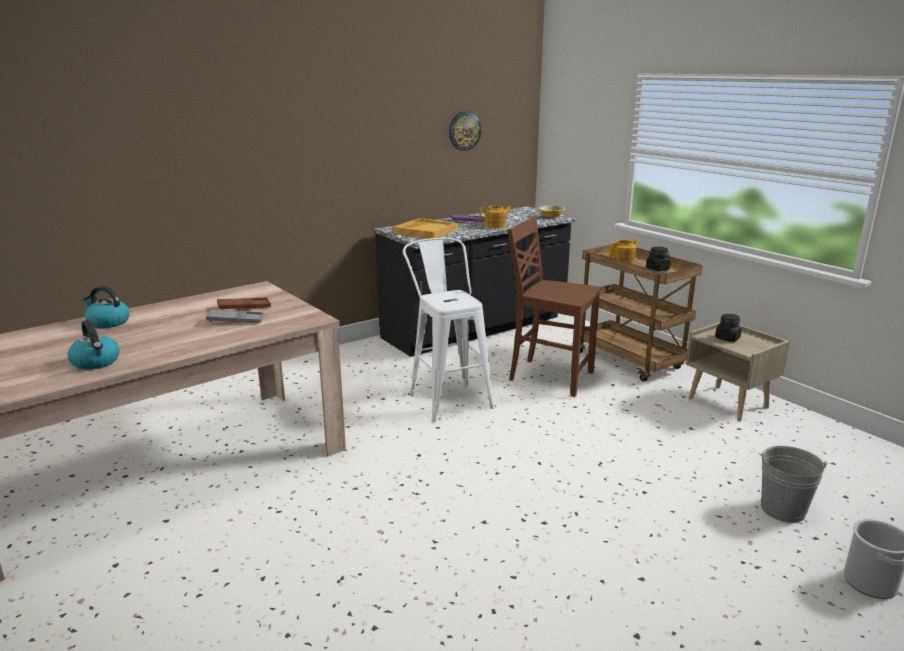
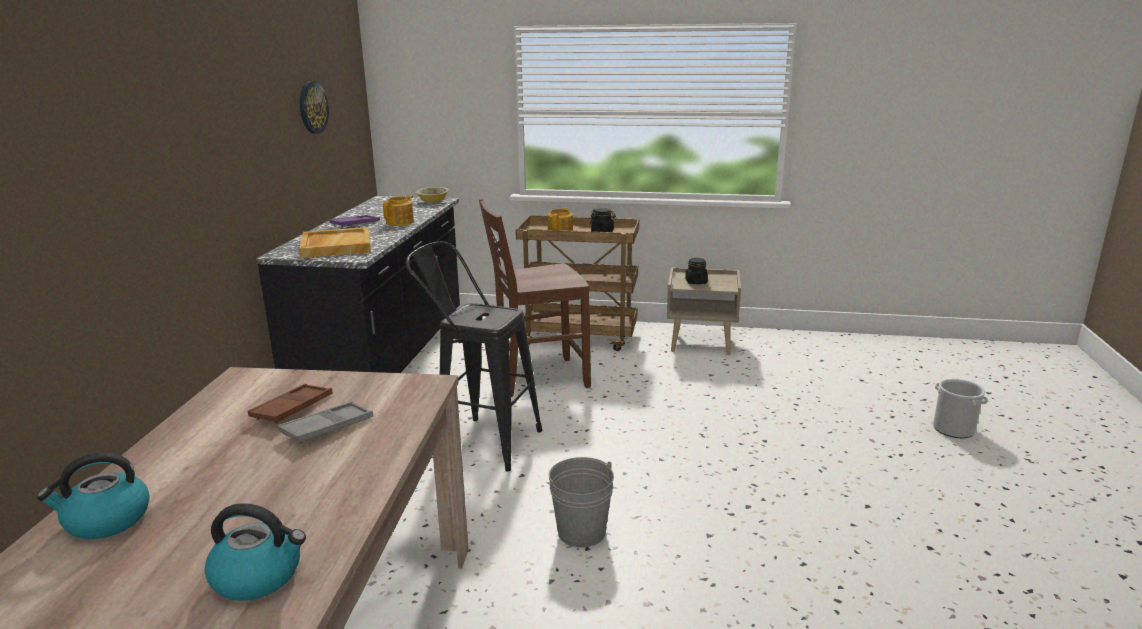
camera: 45 degrees left, 0 degrees up
white stool [403,238,494,422] -> black stool [405,242,542,471]
grey bucket [759,446,828,523] -> grey bucket moved to [546,457,614,547]

